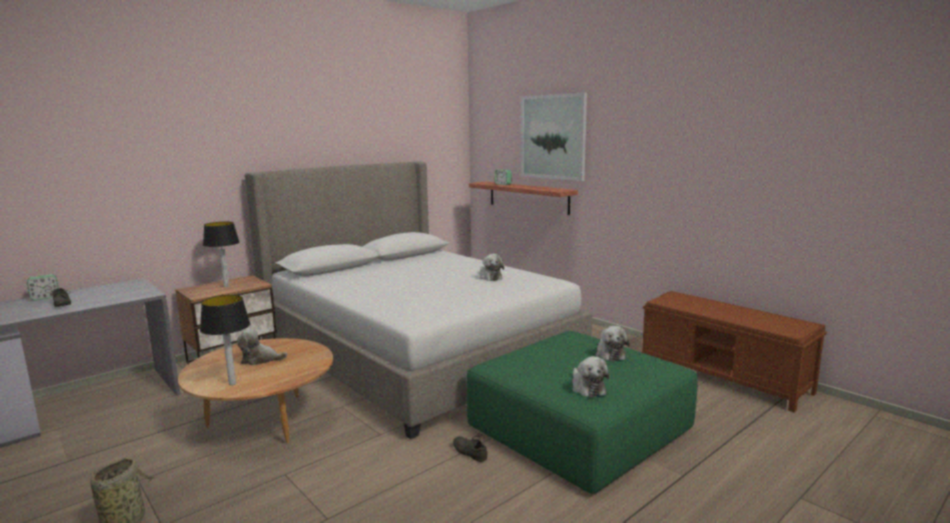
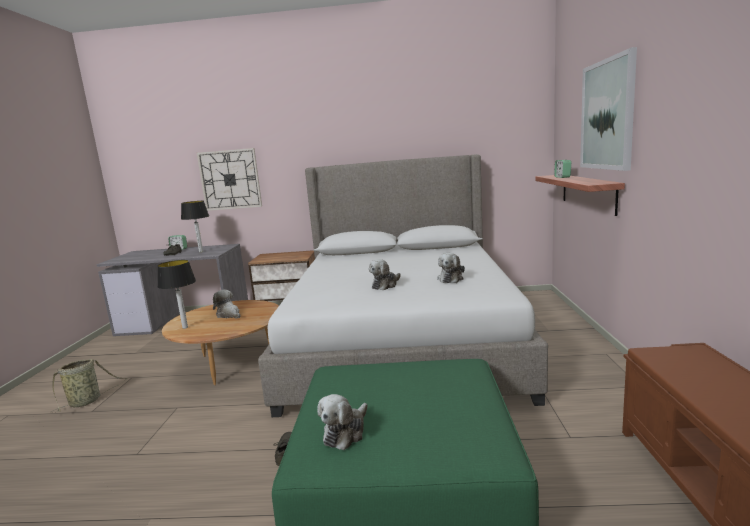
camera: 45 degrees right, 0 degrees up
table lamp [203,221,240,287] -> table lamp moved to [181,201,209,252]
plush toy [596,326,630,361] -> plush toy moved to [369,259,401,290]
none -> wall clock [197,148,262,211]

